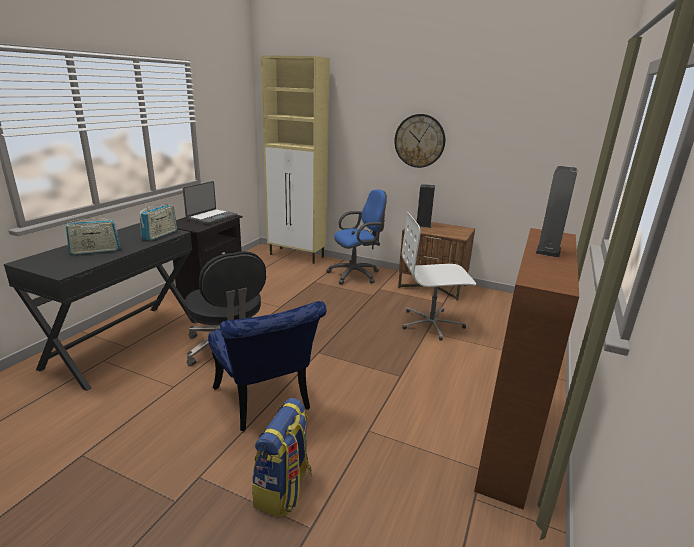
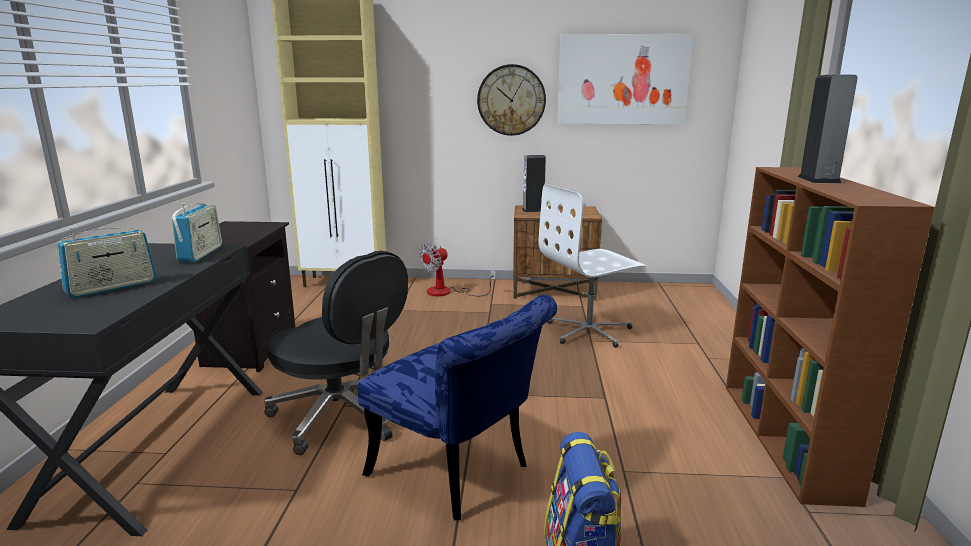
camera: 20 degrees left, 5 degrees down
laptop [183,181,237,225] -> none
blue office chair [326,189,387,285] -> fan [419,243,496,296]
none -> picture [557,34,693,124]

